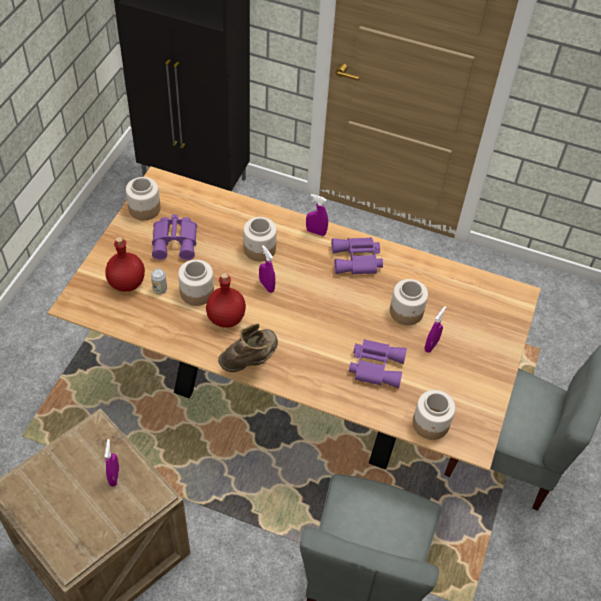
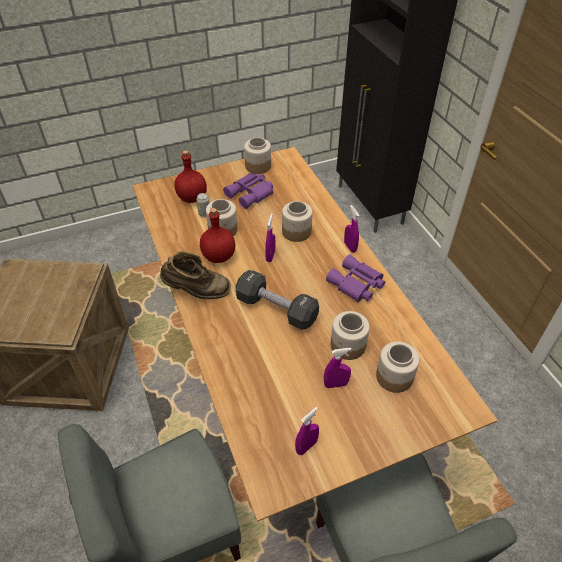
camera: 50 degrees right, 5 degrees down
purple spray bottle [104,439,119,487] -> purple spray bottle moved to [295,407,319,455]
purple binoculars [349,339,407,388] -> none
jar [413,390,455,440] -> jar moved to [376,342,419,393]
none -> black dumbbell [235,270,319,330]

